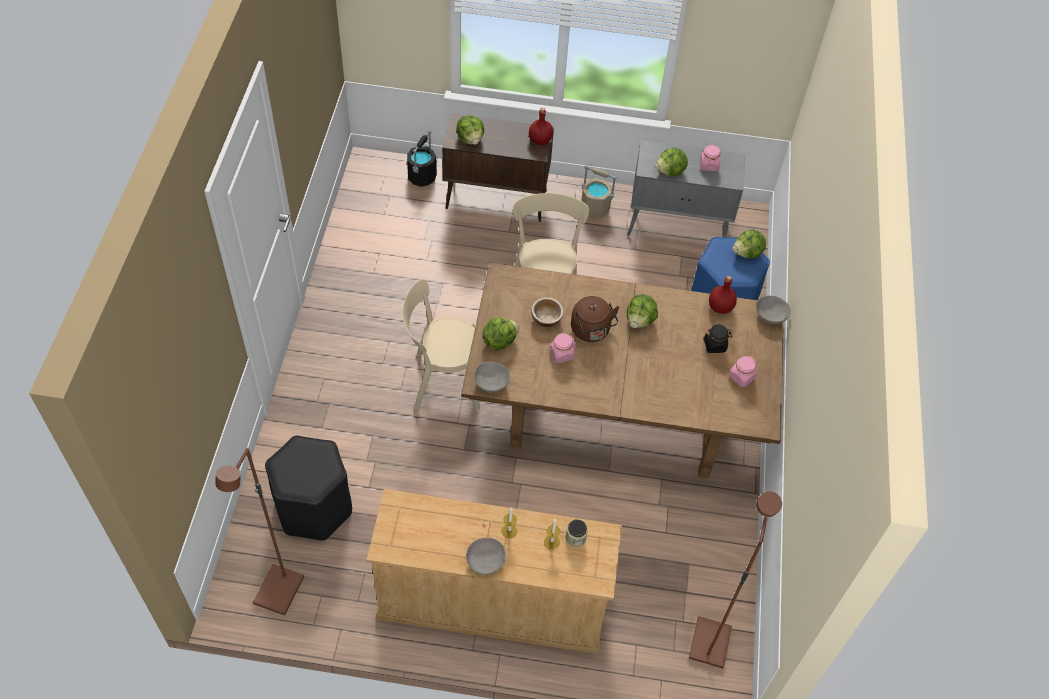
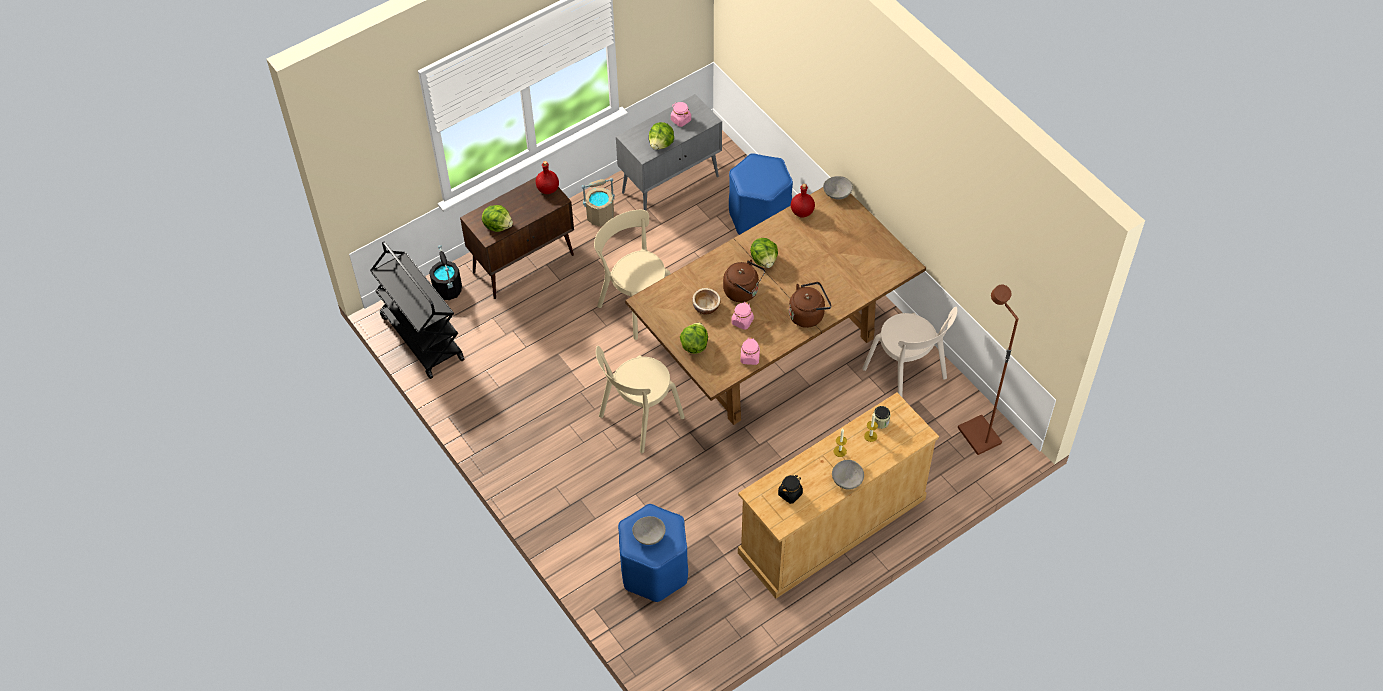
camera: 40 degrees left, 0 degrees up
brown floor lamp [216,448,304,615] -> none
black stool [265,436,352,541] -> blue stool [618,504,688,602]
grey bowl [474,362,510,392] -> grey bowl moved to [632,516,666,545]
black jar [703,325,732,353] -> black jar moved to [778,475,803,504]
pink jar [729,356,757,387] -> pink jar moved to [741,338,760,365]
lettuce [732,230,766,258] -> none
none -> black cart [370,241,465,379]
none -> brown kettle [789,282,832,328]
none -> beige chair [862,307,957,397]

